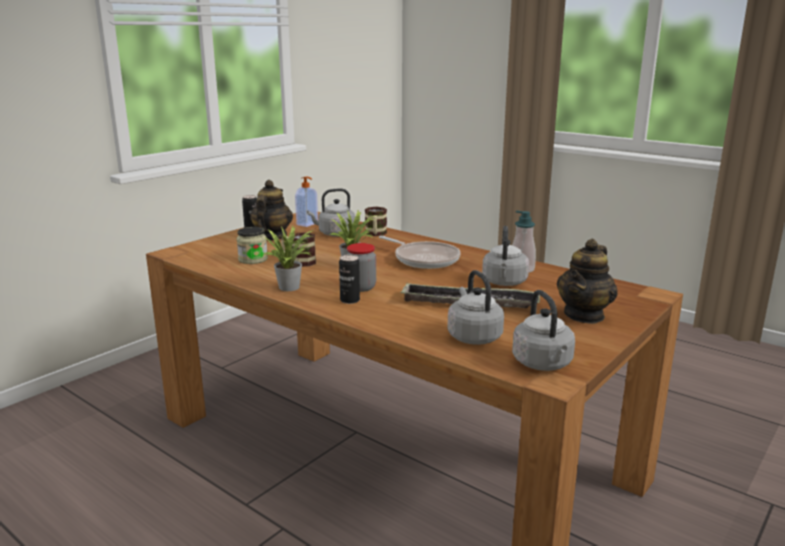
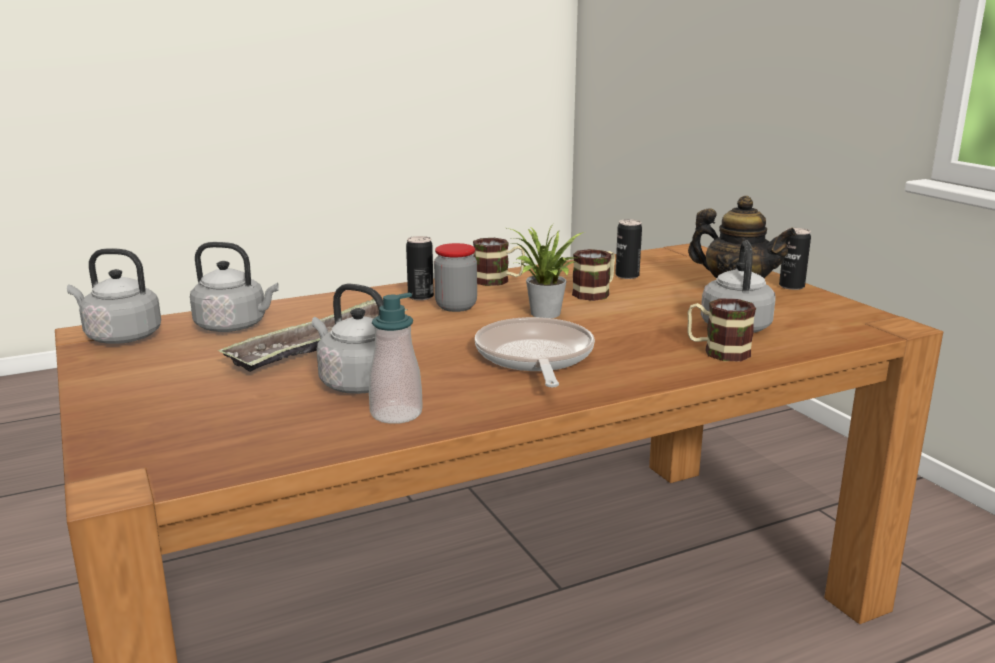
camera: 115 degrees right, 0 degrees up
jar [237,227,268,264] -> can [615,219,642,279]
potted plant [263,225,314,291] -> mug [473,238,525,286]
soap dispenser [295,176,318,227] -> none
frying pan [379,236,461,269] -> frying pan turned 105 degrees clockwise [475,317,595,387]
teapot [557,239,618,324] -> none

